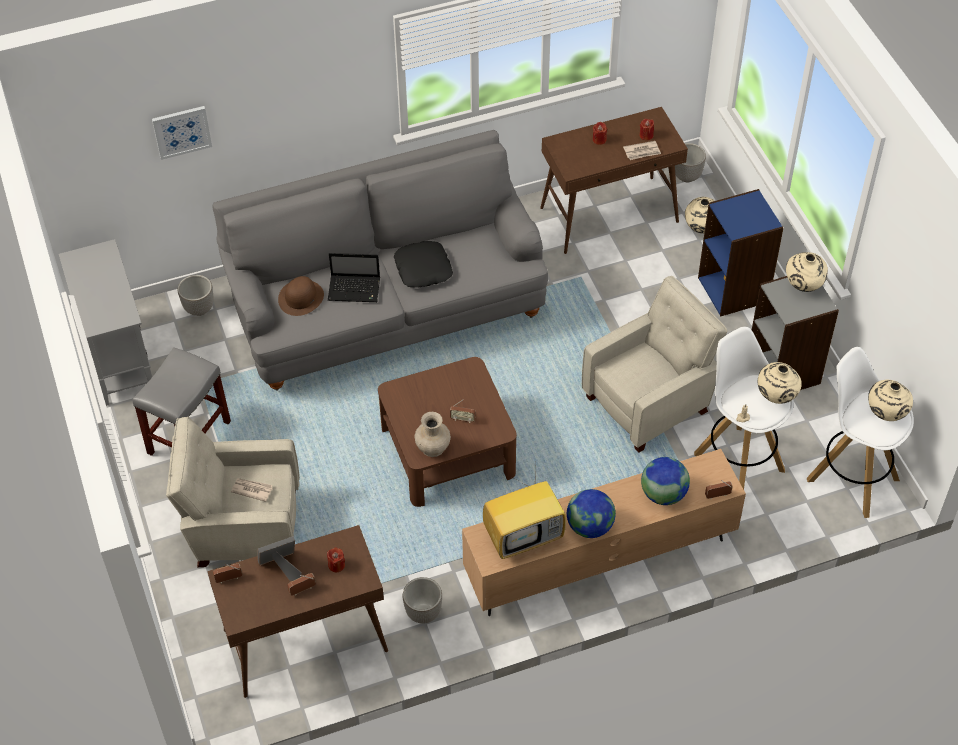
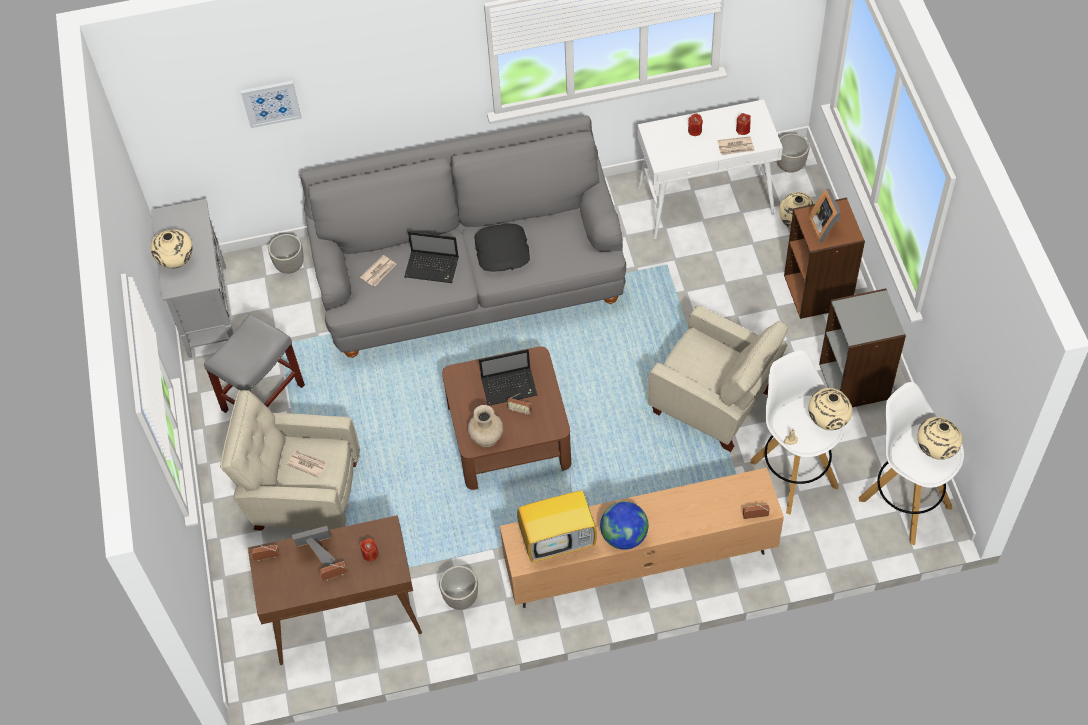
camera: 10 degrees right, 5 degrees up
brown hat [278,276,324,316] -> newspaper [360,255,397,286]
brown console table [540,107,688,254] -> white console table [637,99,783,239]
beige armchair [582,276,727,453] -> beige armchair turned 60 degrees clockwise [648,305,788,452]
globe [641,457,690,505] -> none
blue bookcase [698,189,783,316] -> brown bookcase [784,197,865,319]
beige vase [786,252,828,292] -> beige vase moved to [150,229,193,268]
none -> laptop [479,349,537,406]
none -> picture frame [808,189,841,243]

